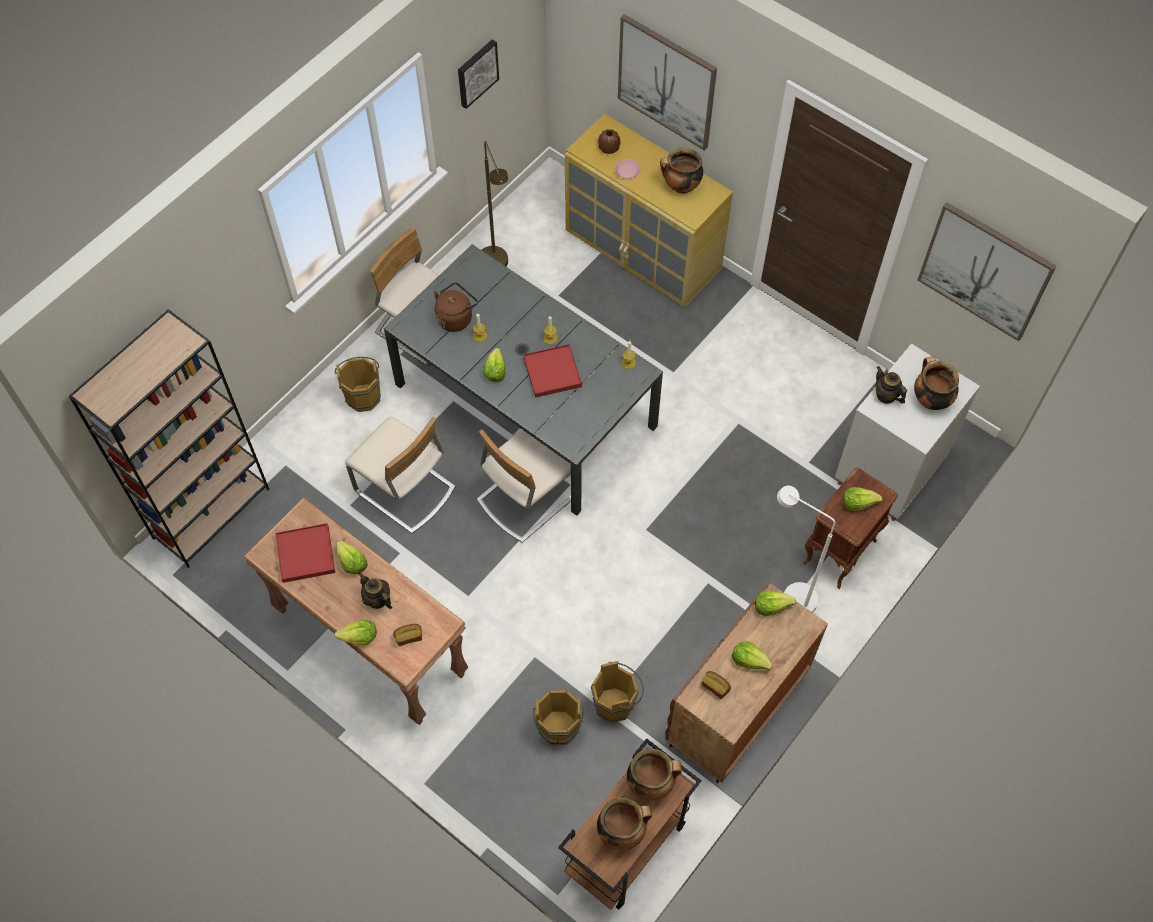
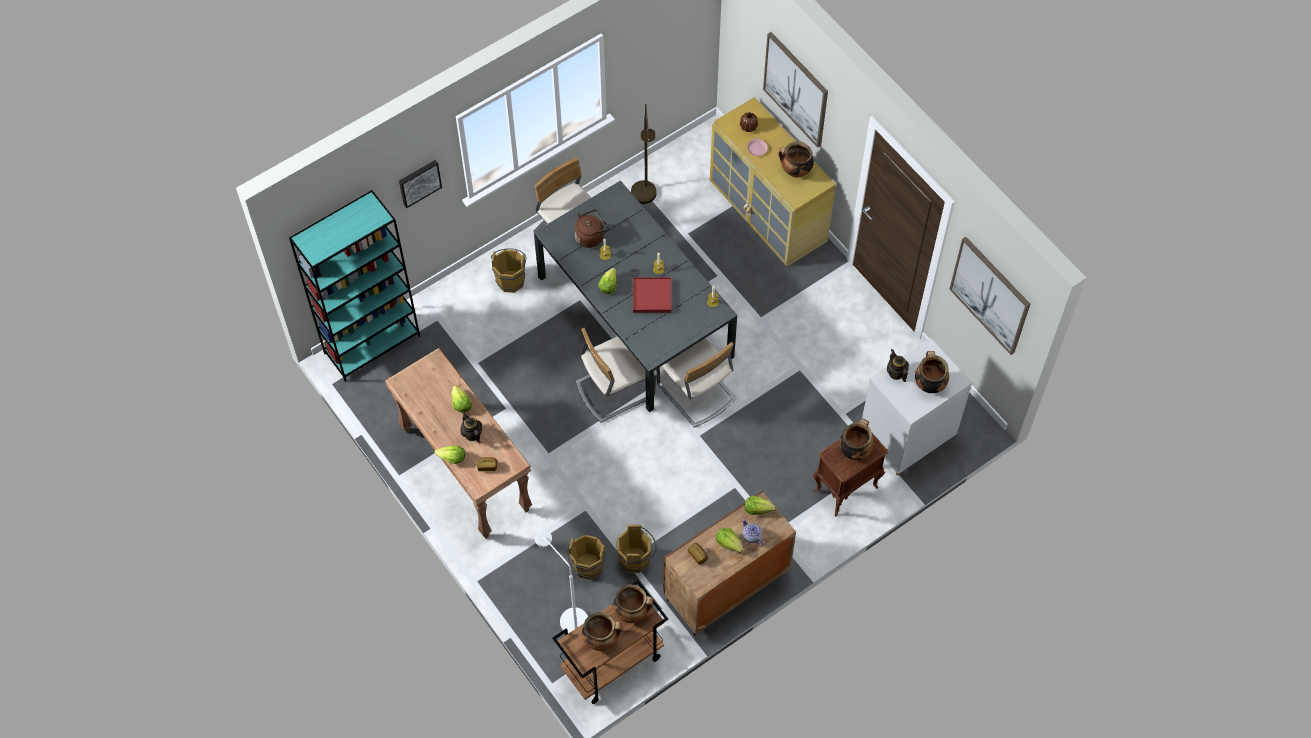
camera: 15 degrees right, 0 degrees up
beige bookcase [69,309,270,568] -> turquoise bookcase [289,190,420,382]
red tray [276,523,335,583] -> none
beige chair [345,417,456,534] -> beige chair moved to [656,338,736,428]
picture [458,40,499,109] -> picture moved to [399,160,442,208]
white floor lamp [777,485,835,613] -> white floor lamp moved to [535,530,588,633]
lettuce [843,487,882,511] -> cooking pot [839,418,874,460]
none -> teapot [742,519,763,545]

